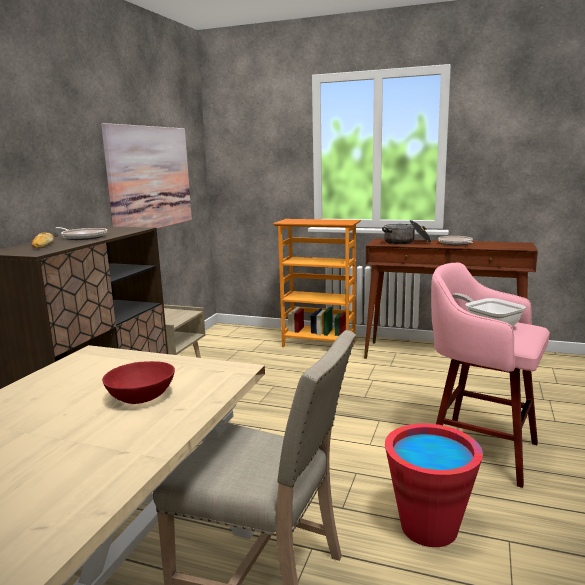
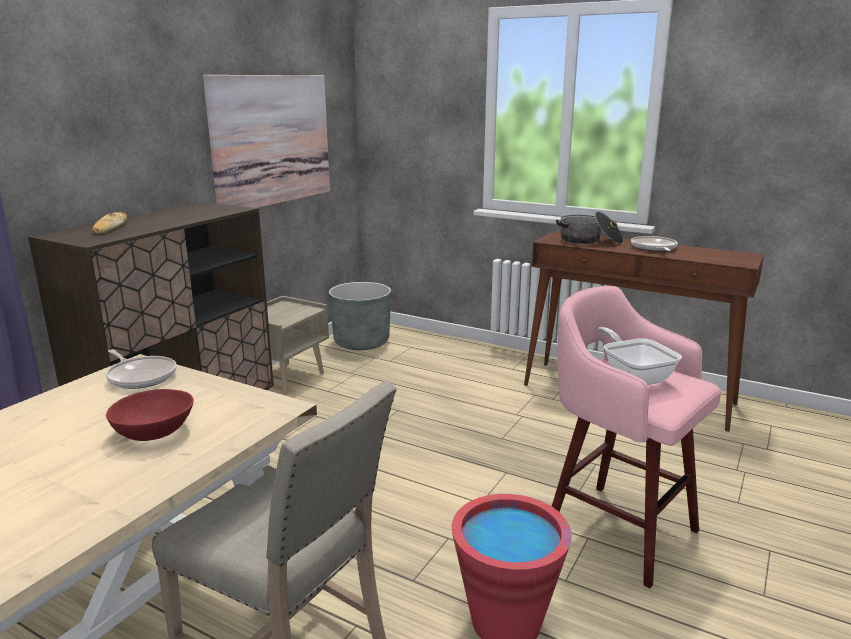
camera: 10 degrees right, 5 degrees up
frying pan [56,227,107,240] -> frying pan moved to [106,349,177,389]
bookcase [273,219,361,347] -> none
none -> grey planter [329,282,391,350]

